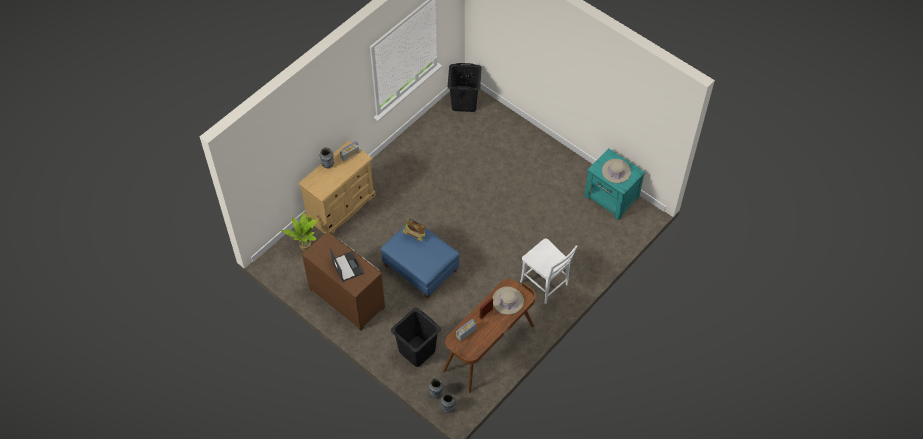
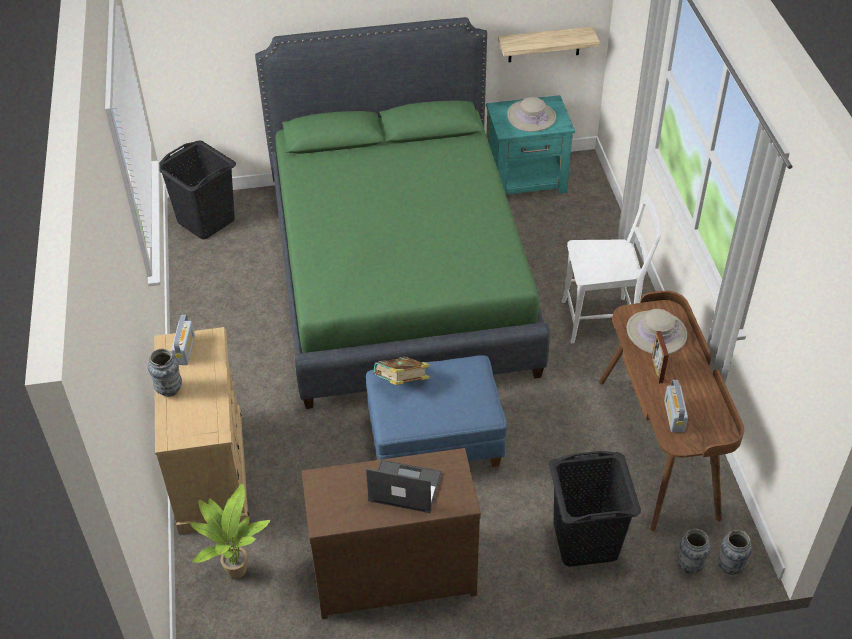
camera: 50 degrees left, 10 degrees down
none -> green bed [255,17,550,409]
none -> shelf [498,27,600,62]

